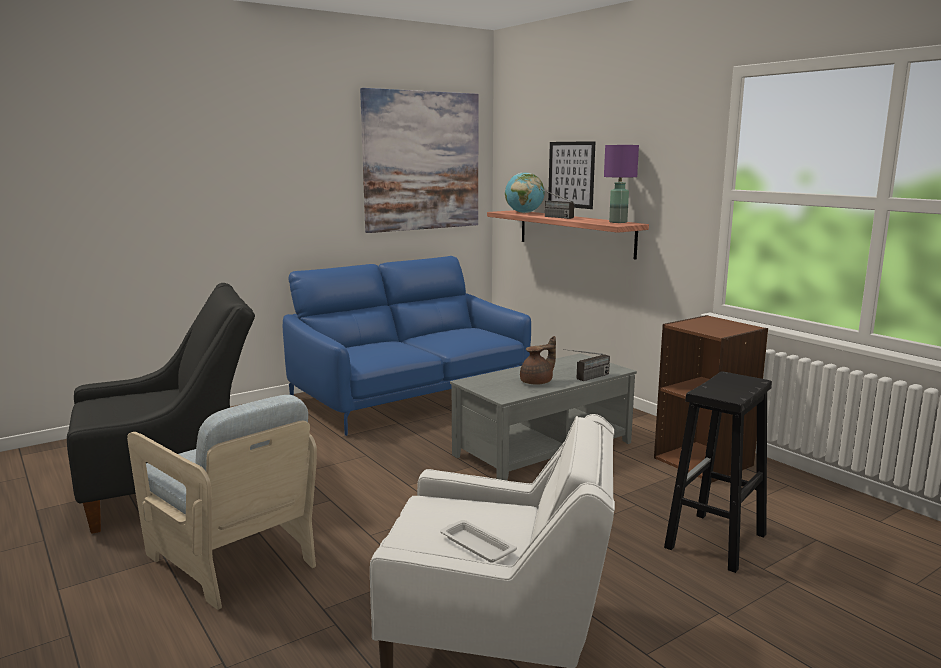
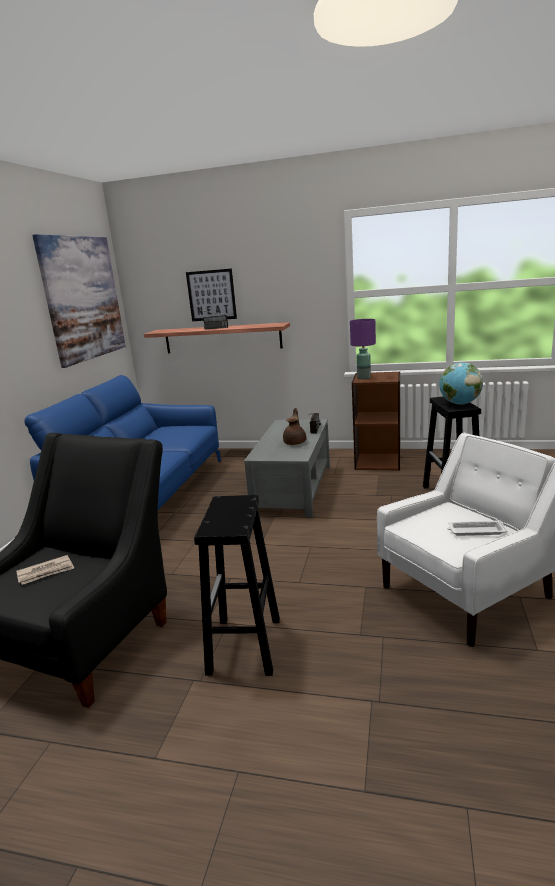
camera: 40 degrees left, 5 degrees up
beige armchair [127,395,317,610] -> black stool [194,495,280,676]
globe [505,172,545,213] -> globe moved to [439,362,483,404]
purple table lamp [604,145,639,223] -> purple table lamp moved to [350,319,376,379]
none -> newspaper [16,555,74,585]

